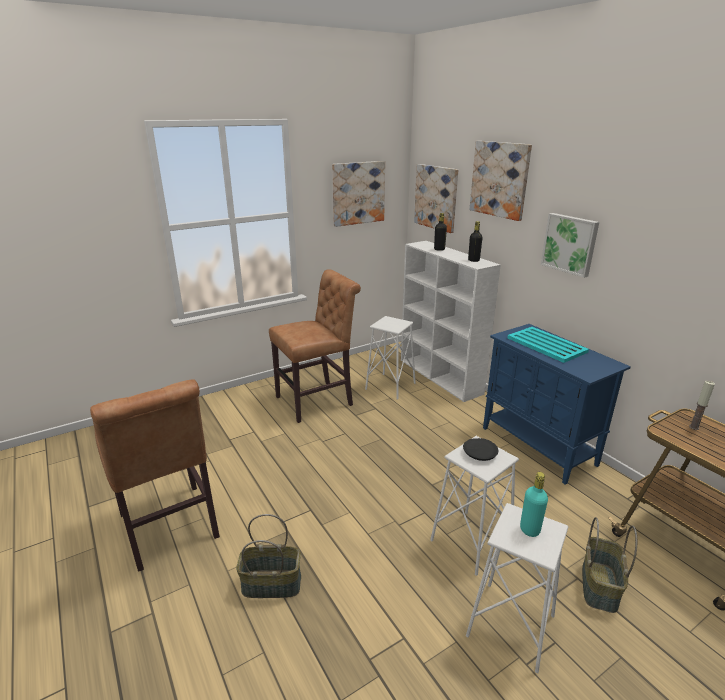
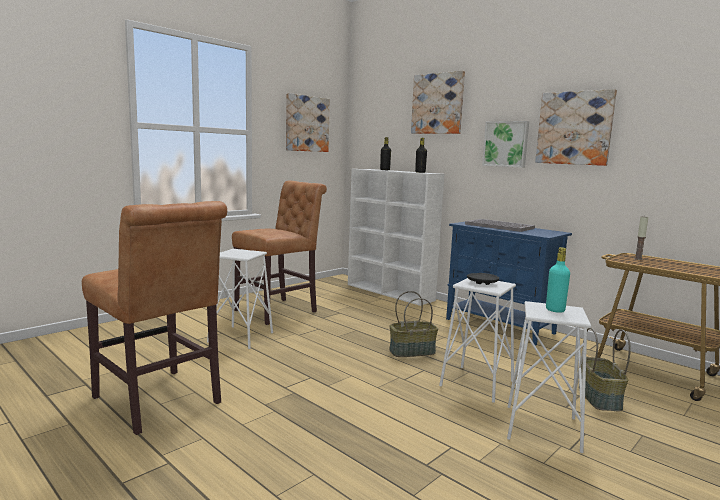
camera: 15 degrees left, 15 degrees down
basket [236,514,301,598] -> basket moved to [389,291,438,357]
white stool [365,316,416,400] -> white stool moved to [207,249,273,349]
picture [414,164,458,233] -> picture moved to [535,89,617,166]
turquoise tray [508,327,589,363] -> grey tray [465,219,535,232]

